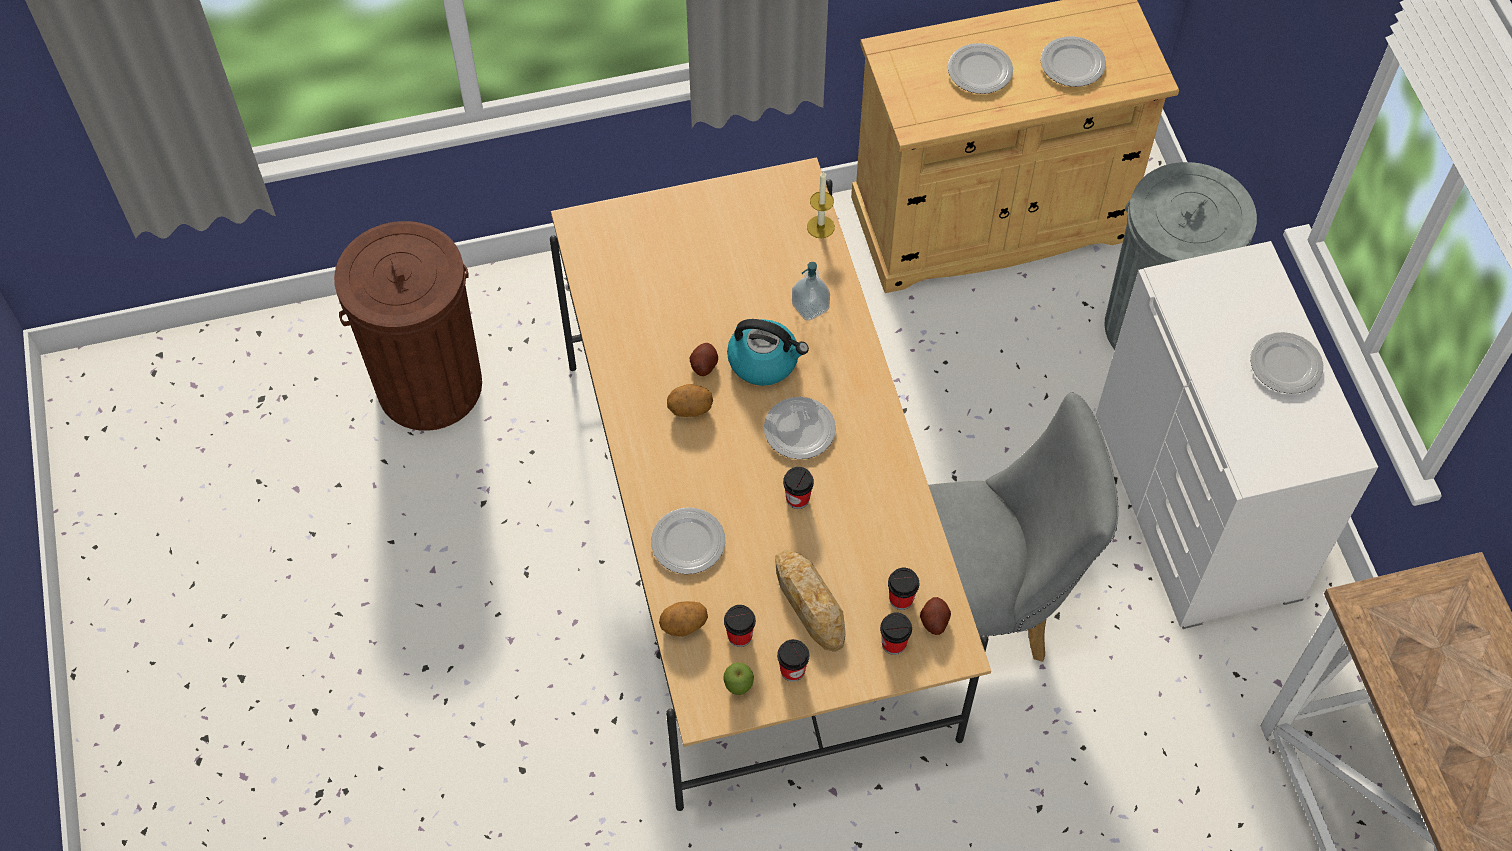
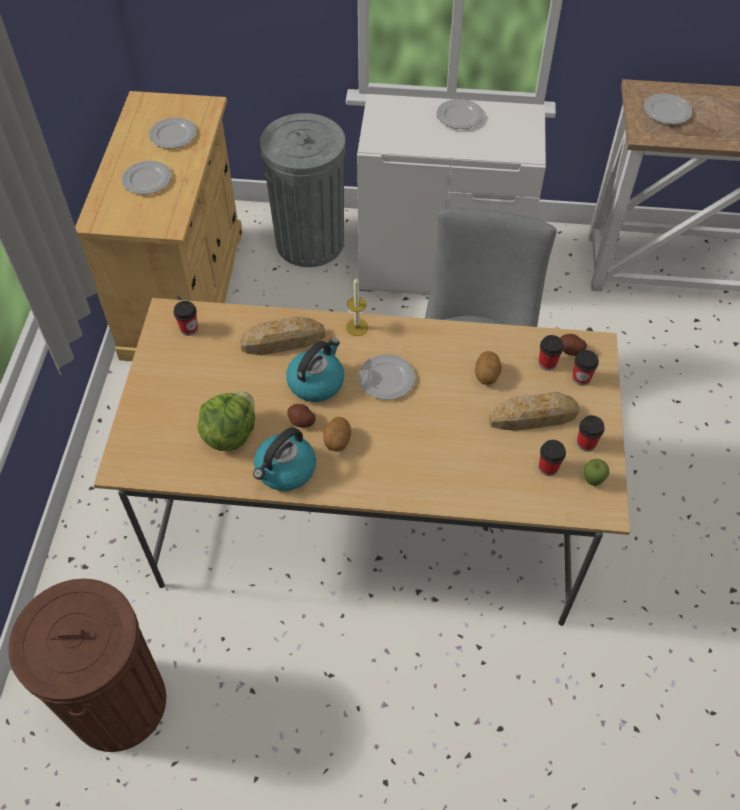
camera: 70 degrees left, 5 degrees down
plate [651,507,726,574] -> plate moved to [643,94,692,124]
potato [659,601,708,637] -> potato moved to [475,351,502,385]
cup [783,467,814,509] -> cup moved to [173,301,198,336]
soap dispenser [792,262,830,321] -> bread [240,317,326,355]
candle [807,171,835,238] -> candle moved to [346,278,368,336]
none -> lettuce [197,392,255,451]
none -> kettle [253,427,316,491]

